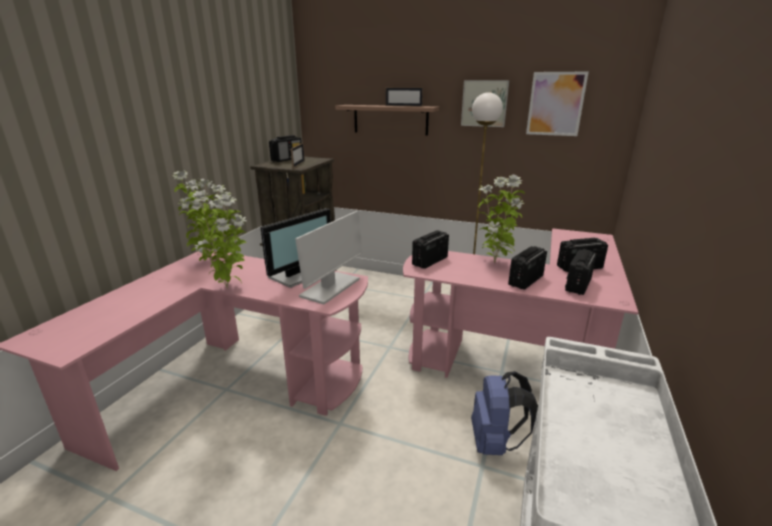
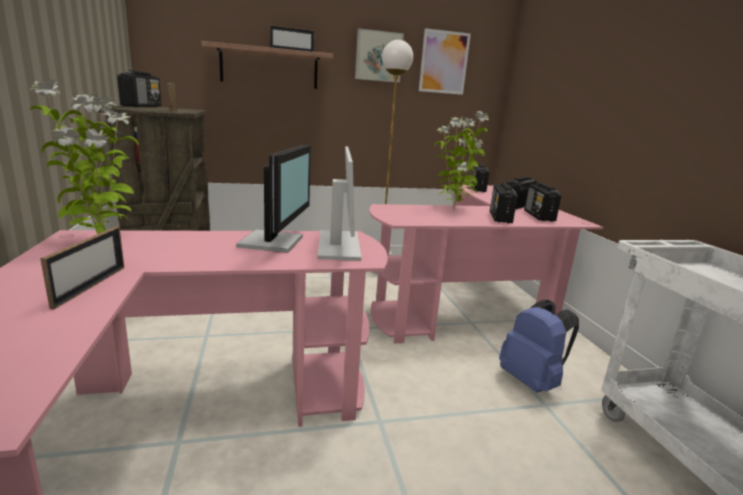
camera: 35 degrees left, 5 degrees down
potted plant [187,190,247,289] -> none
radio [412,230,449,269] -> radio moved to [471,163,489,192]
none -> picture frame [40,226,124,310]

